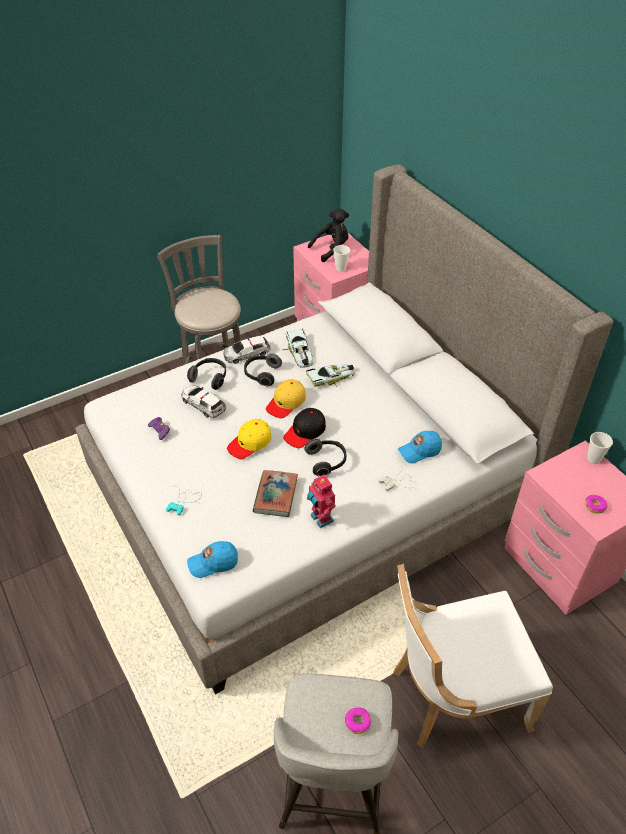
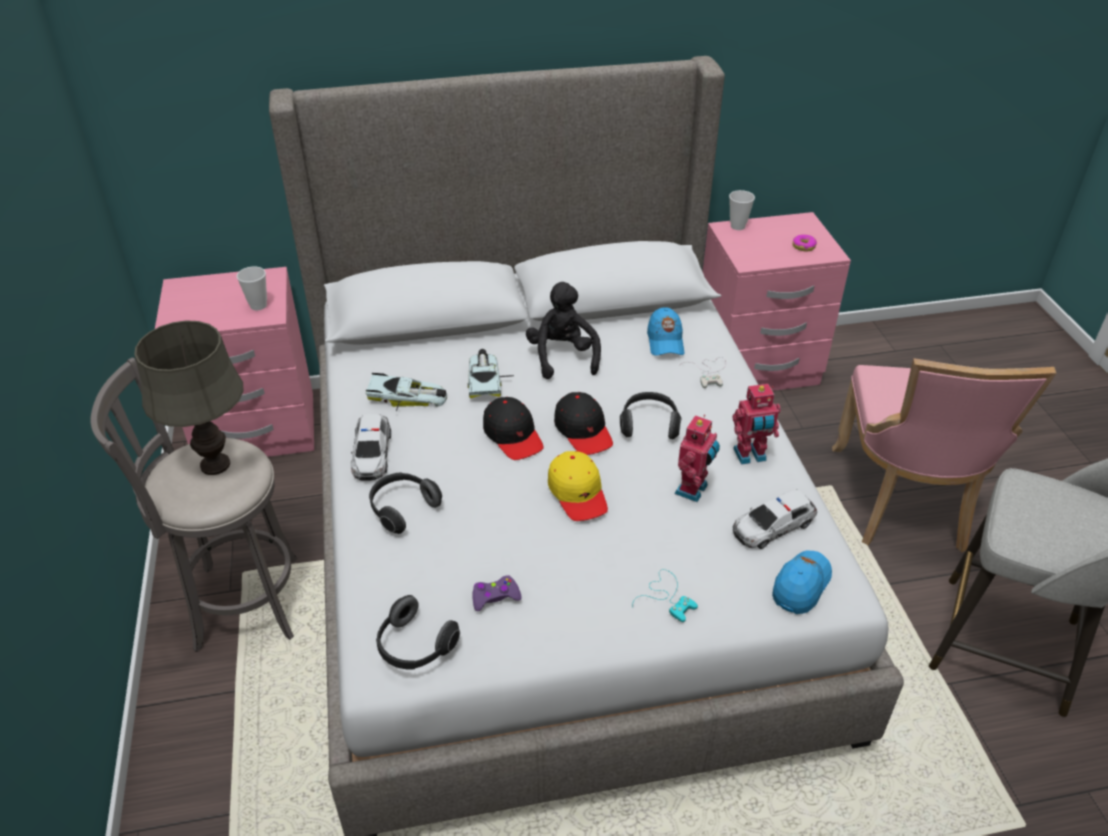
camera: 70 degrees left, 5 degrees down
toy car [181,385,226,418] -> toy car moved to [733,489,817,549]
blue cap [187,541,238,578] -> blue cap turned 150 degrees counterclockwise [772,550,832,614]
headphones [244,354,282,386] -> headphones moved to [376,595,460,670]
book [253,470,298,517] -> toy robot [674,415,720,502]
yellow cap [266,379,306,418] -> black cap [483,397,543,460]
black plush toy [308,208,349,262] -> black plush toy moved to [526,282,601,379]
donut [345,707,371,734] -> none
white chair [393,564,553,748] -> pink chair [832,358,1056,552]
none -> grey table lamp [134,321,243,475]

